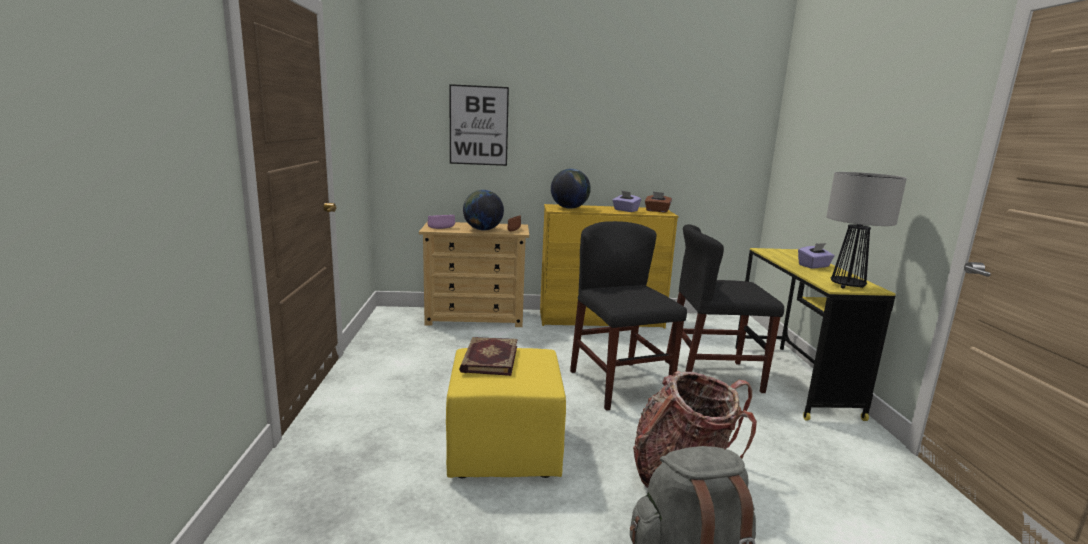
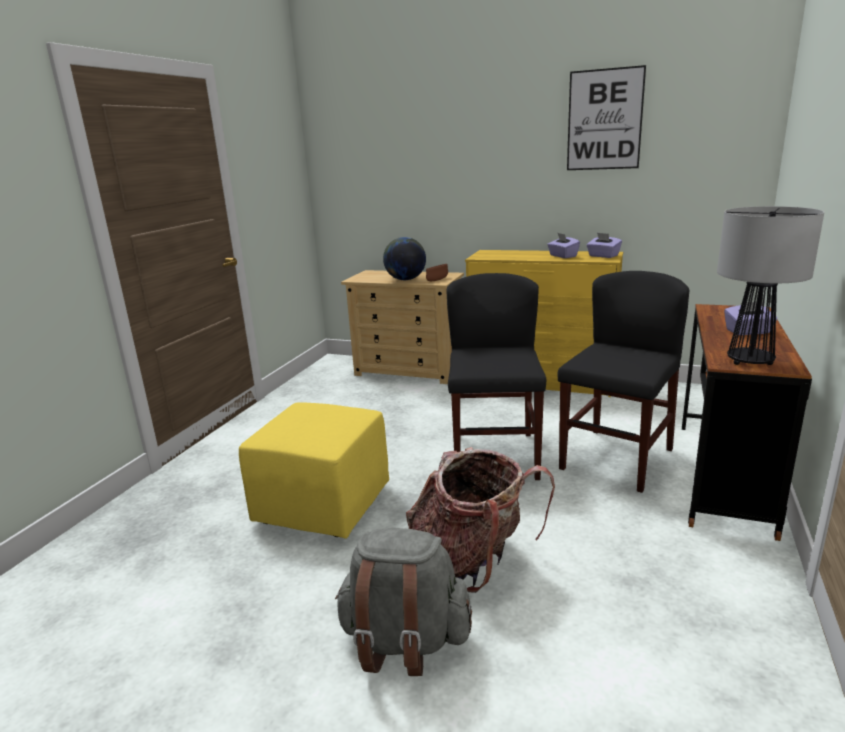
camera: 25 degrees right, 5 degrees up
purple bowl [428,215,455,229] -> none
picture [449,84,509,166] -> picture moved to [567,65,646,170]
book [459,337,517,376] -> none
globe [551,169,591,209] -> none
brown tissue box [645,192,672,212] -> purple tissue box [587,233,622,258]
black chair [666,224,784,393] -> black chair turned 105 degrees clockwise [557,271,689,493]
yellow desk [735,248,895,421] -> brown desk [682,304,812,541]

